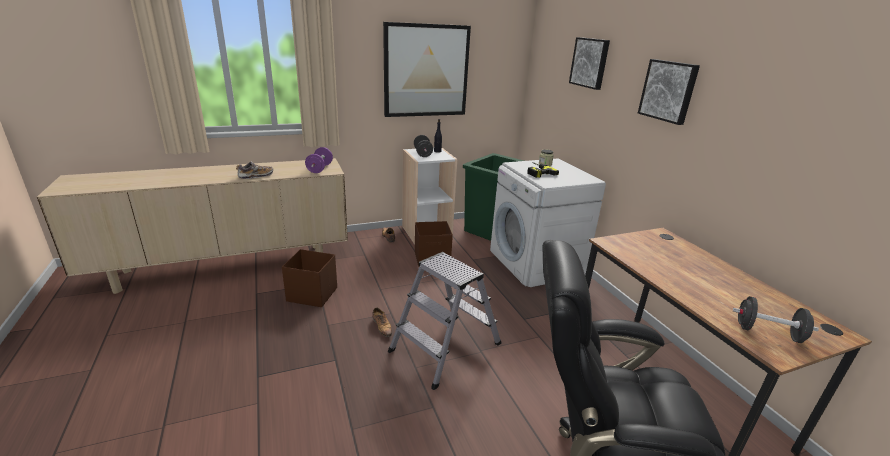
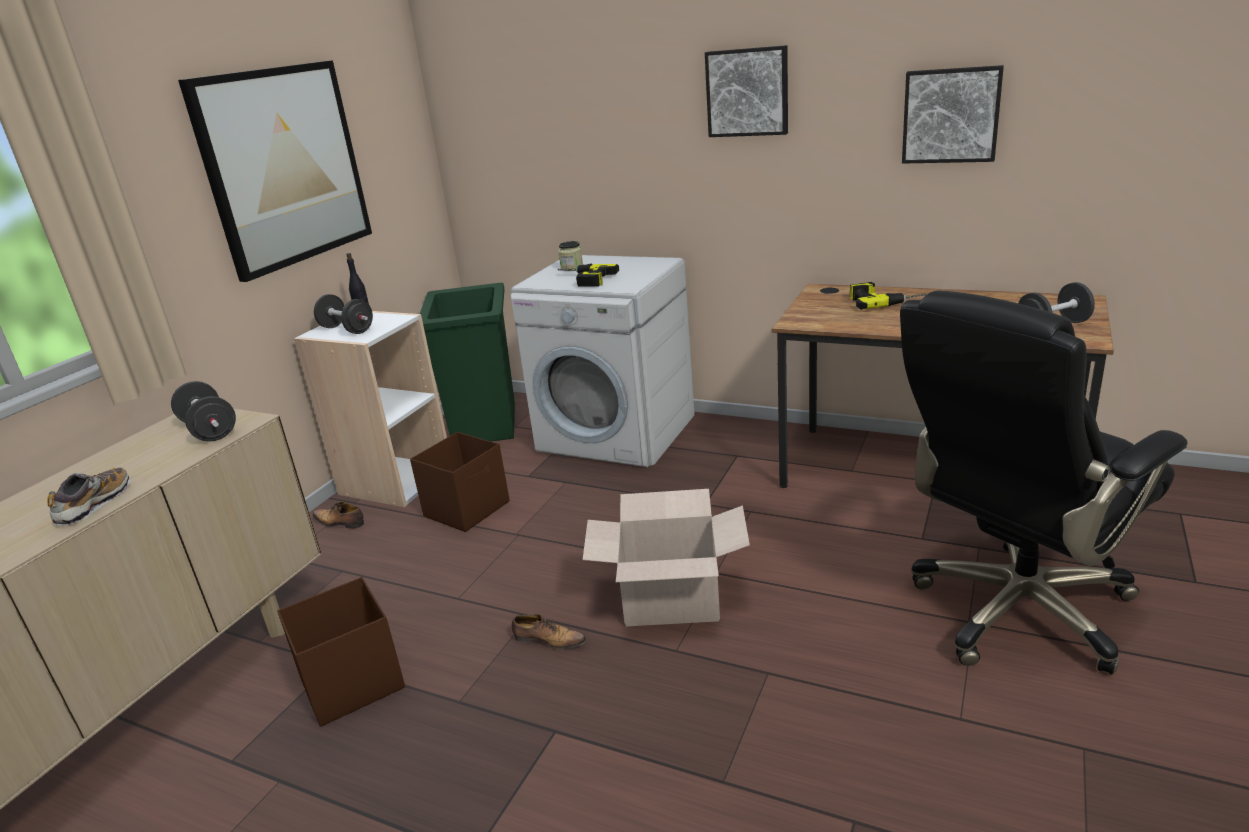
camera: 40 degrees left, 0 degrees up
purple dumbbell [305,147,333,173] -> black dumbbell [171,381,236,442]
grey step ladder [388,252,501,390] -> cardboard box [583,489,750,626]
picture [569,37,610,90] -> picture moved to [902,65,1004,164]
none -> power drill [850,282,927,310]

